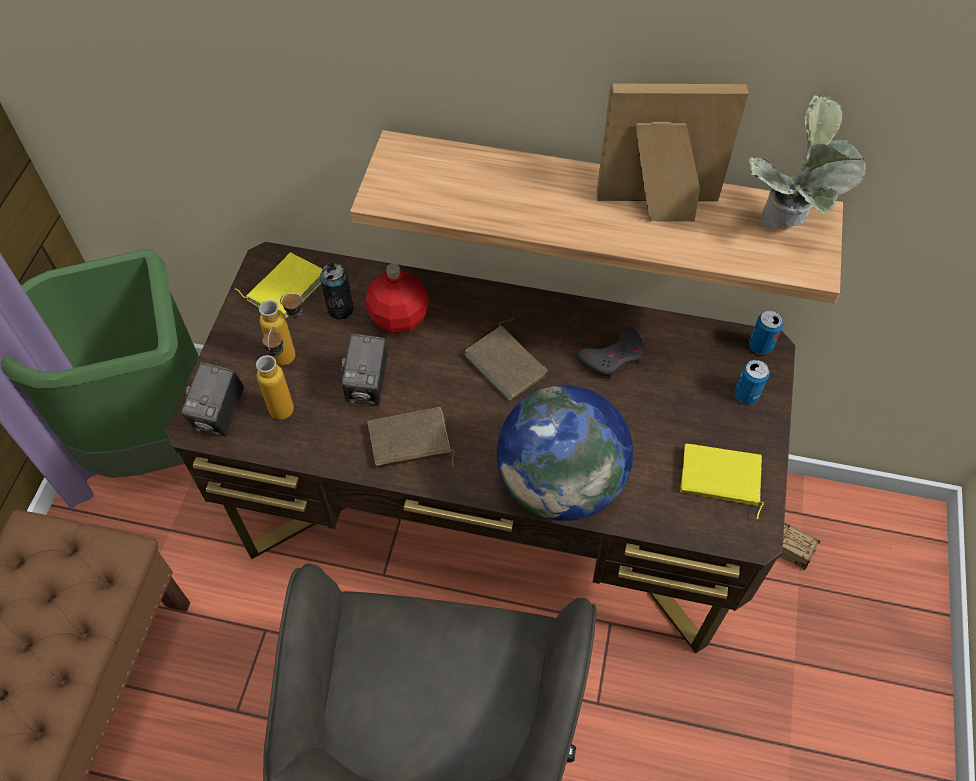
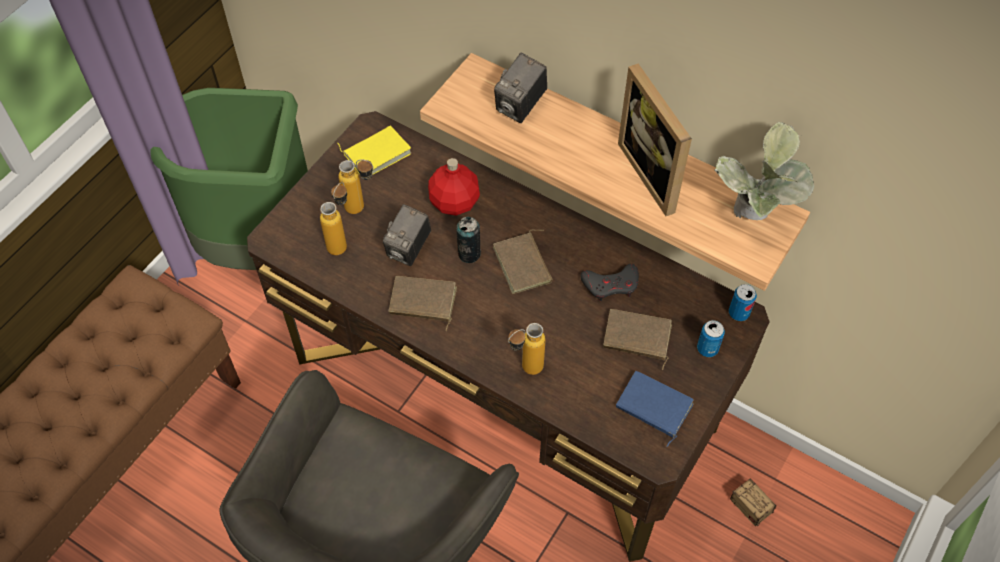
camera: 20 degrees right, 0 degrees up
camera [181,362,245,436] -> camera moved to [494,53,547,123]
can [320,263,354,320] -> can moved to [456,216,481,263]
globe [497,385,633,521] -> bottle [508,323,546,375]
picture frame [597,83,749,222] -> picture frame turned 135 degrees counterclockwise [618,64,692,216]
yellow book [680,444,764,519] -> blue book [616,371,694,447]
none -> brown book [603,309,672,370]

